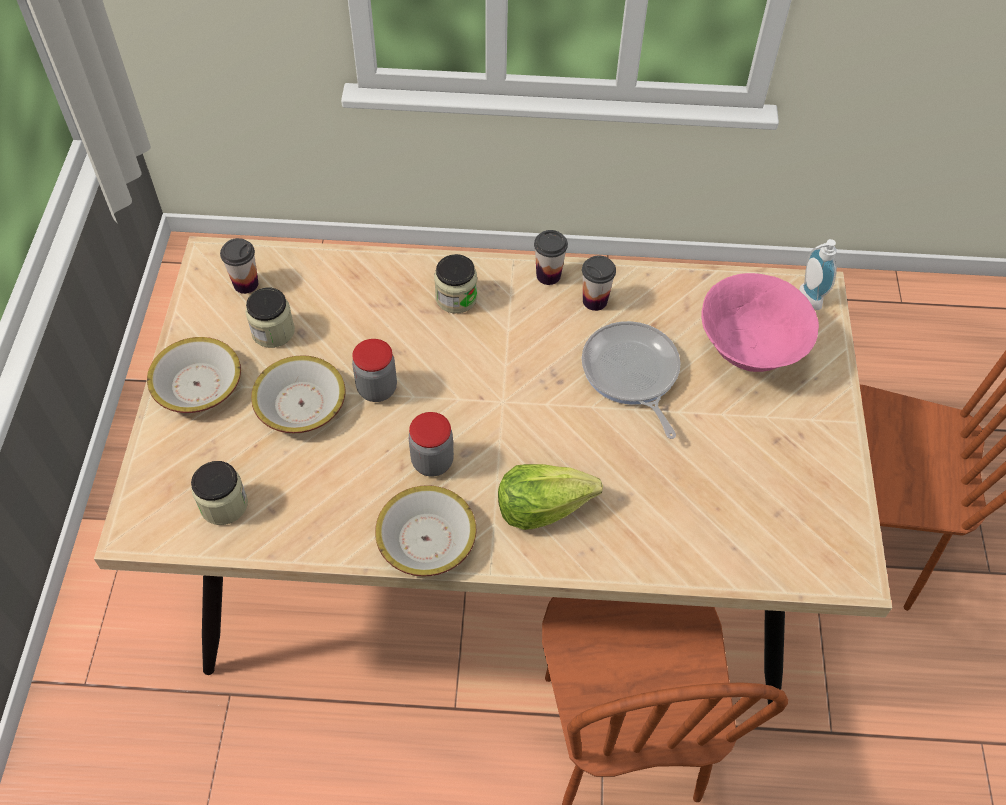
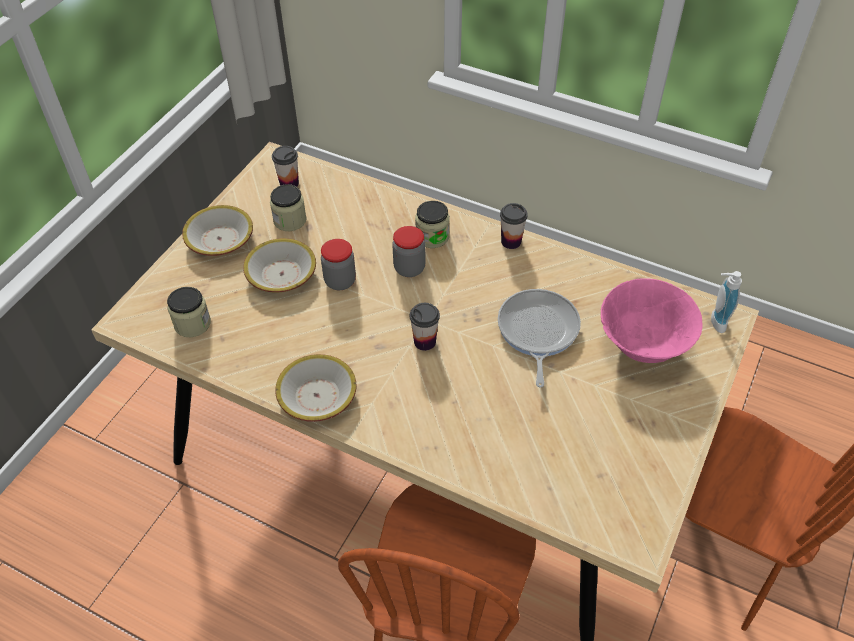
camera: 25 degrees right, 5 degrees down
jar [409,412,454,477] -> jar moved to [392,226,425,277]
lettuce [498,464,603,530] -> none
cup [582,255,616,311] -> cup moved to [410,303,440,351]

